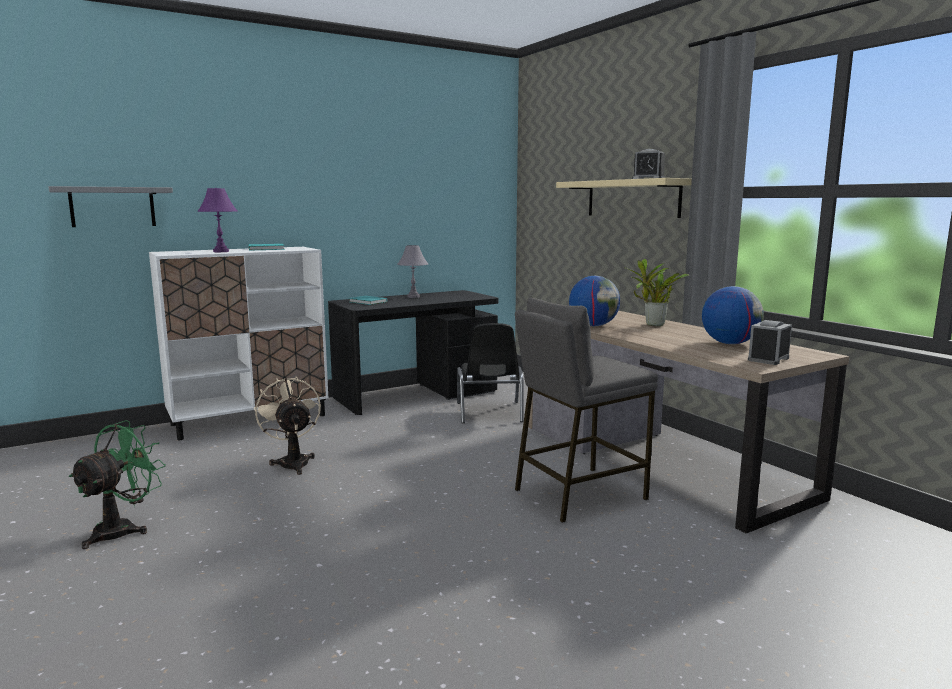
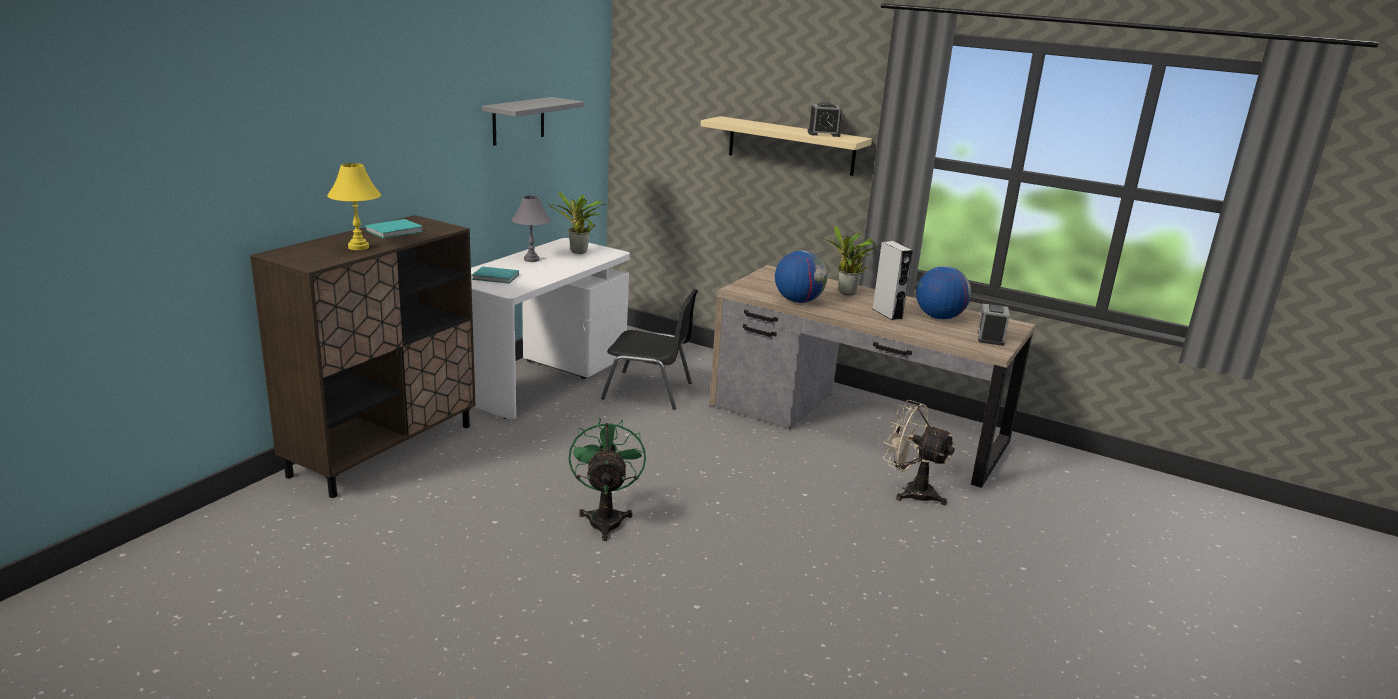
camera: 30 degrees left, 10 degrees up
grey shelf [48,186,173,227] -> grey shelf moved to [482,97,584,146]
green fan [68,420,166,549] -> green fan moved to [569,417,646,541]
white cabinet [149,247,328,440] -> brown cabinet [250,215,475,498]
purple table lamp [197,188,237,252] -> yellow table lamp [327,163,381,250]
beige fan [254,377,321,475] -> beige fan moved to [883,400,956,505]
black desk [328,290,498,415] -> white desk [471,238,630,419]
black chair [457,323,524,423] -> black chair turned 45 degrees counterclockwise [601,289,698,410]
grey stool [515,298,658,523] -> none
none -> potted plant [548,192,606,254]
none -> grey speaker [873,241,913,320]

